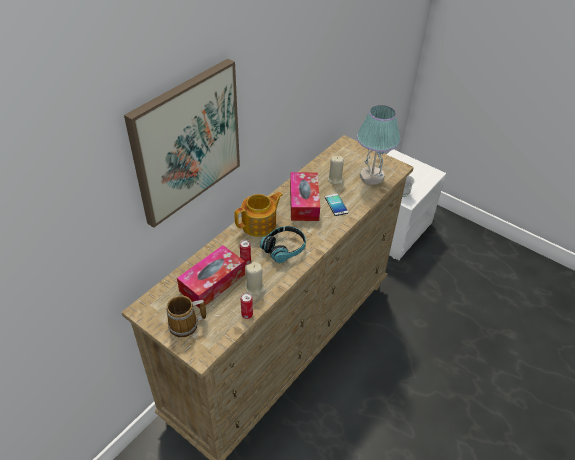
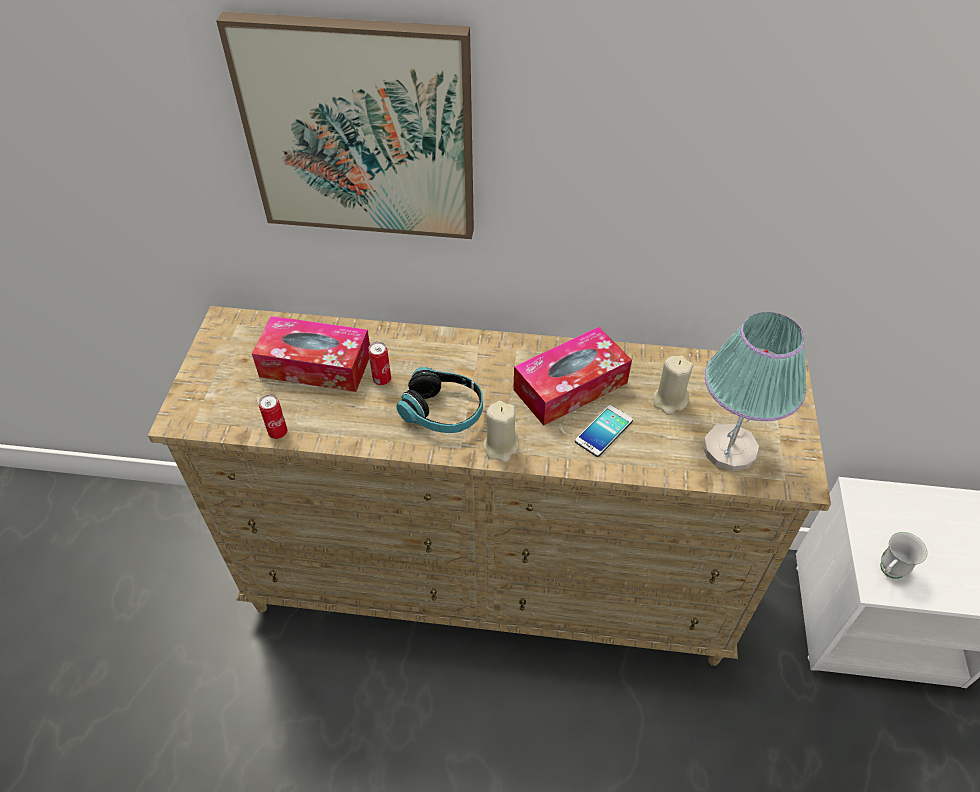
camera: 60 degrees right, 5 degrees up
mug [166,296,206,337] -> none
teapot [234,192,283,237] -> none
beige candle [245,262,266,296] -> beige candle moved to [483,401,519,463]

